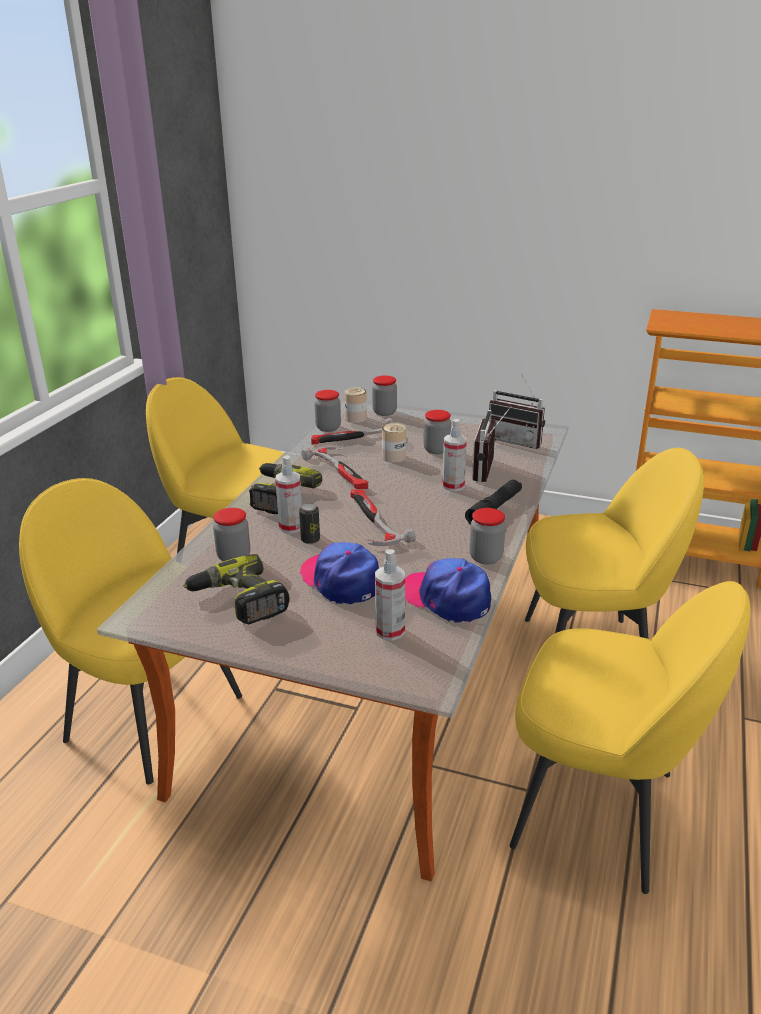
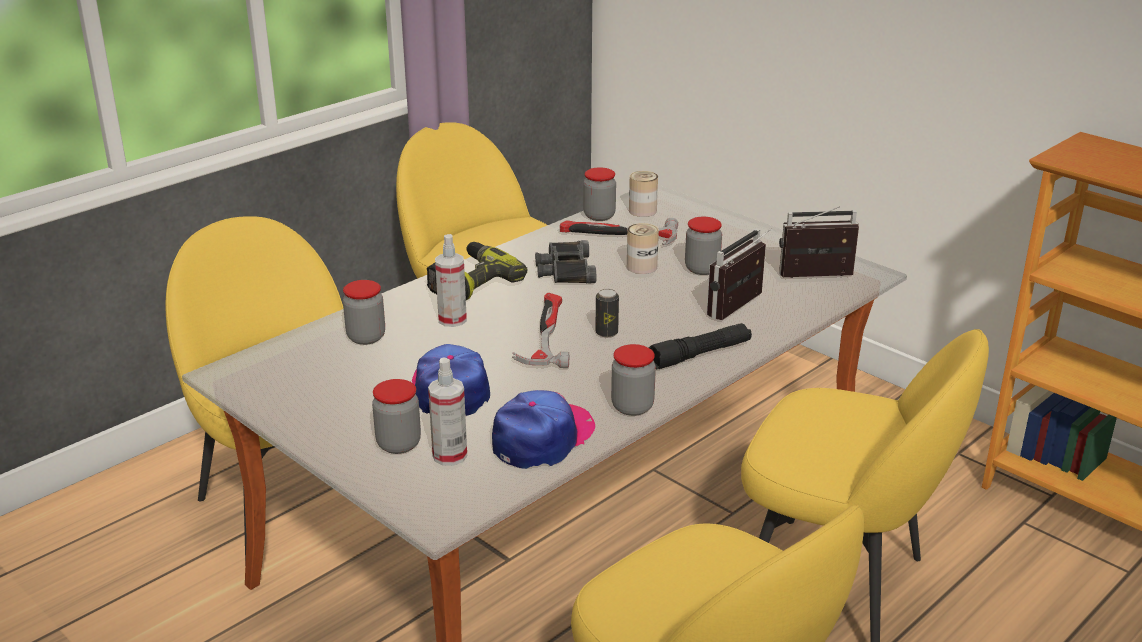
camera: 25 degrees right, 0 degrees up
power drill [183,554,290,624] -> none
can [299,503,320,544] -> can moved to [595,289,619,337]
hammer [301,445,368,489] -> black binoculars [535,240,596,283]
jar [372,375,397,416] -> jar moved to [372,379,421,454]
cap [405,558,491,623] -> cap turned 60 degrees clockwise [492,390,595,469]
spray bottle [442,419,467,491] -> none
radio [489,374,545,449] -> radio turned 120 degrees clockwise [779,206,859,278]

